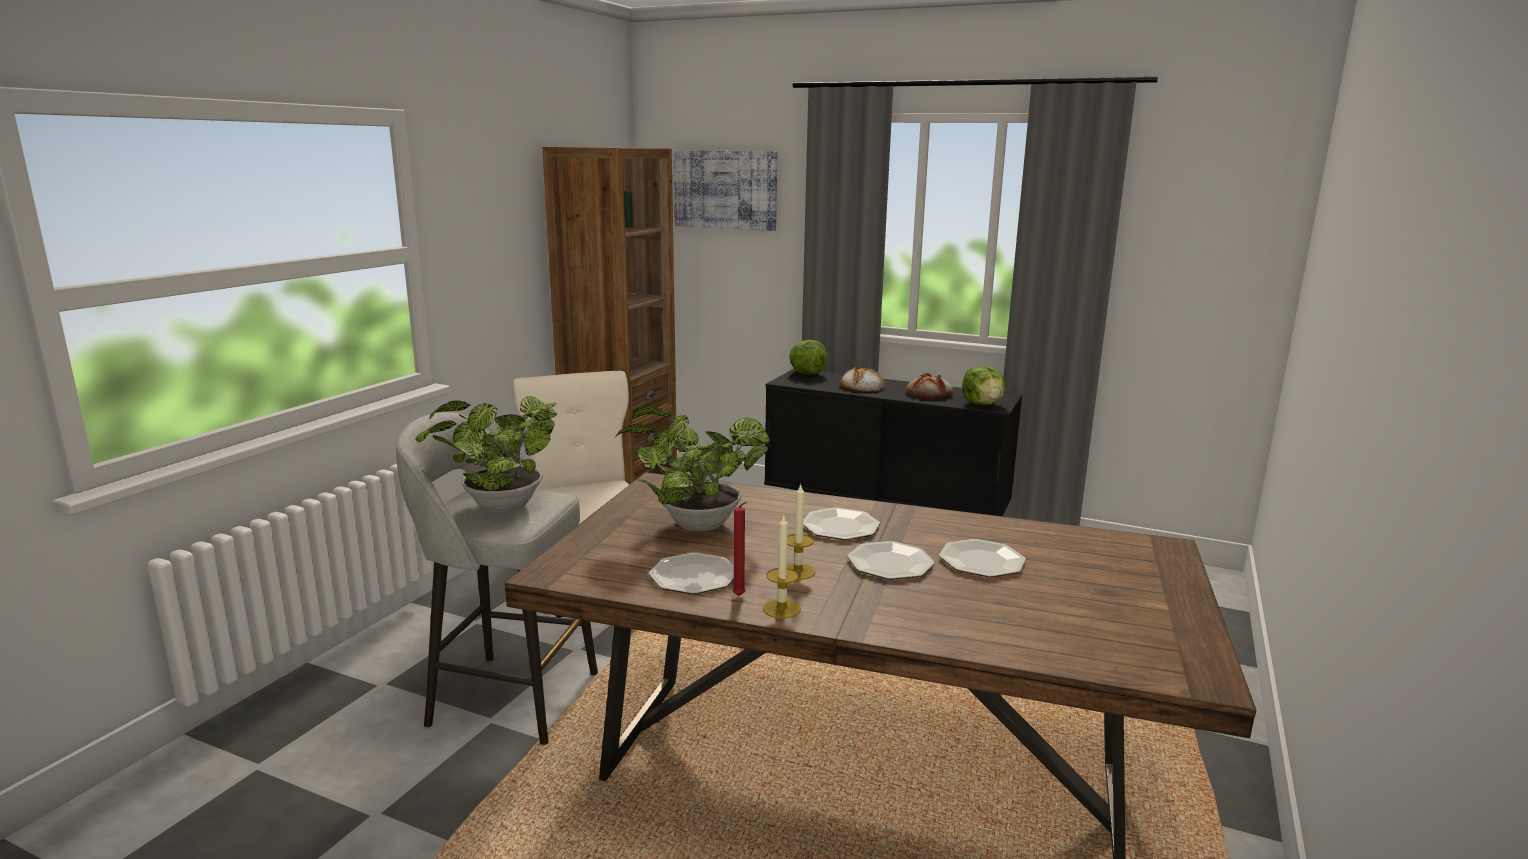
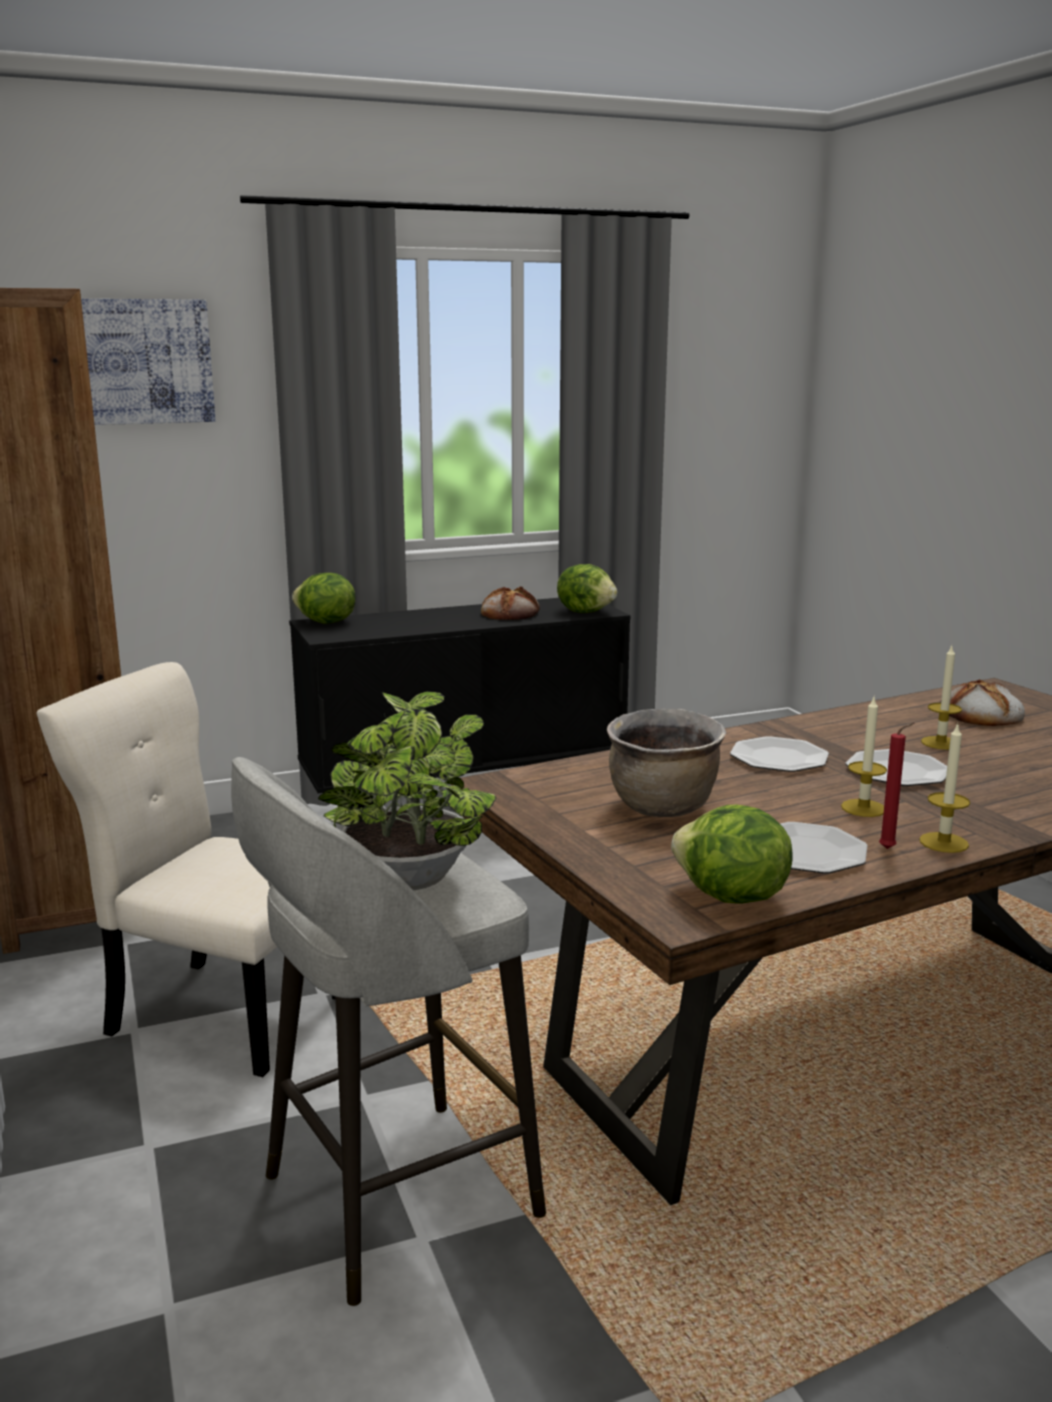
camera: 45 degrees left, 0 degrees up
potted plant [615,406,770,531] -> brown cooking pot [607,709,726,817]
bread [840,367,885,392] -> bread moved to [940,679,1025,726]
plate [939,539,1026,577] -> candle [921,646,962,750]
none -> lettuce [671,805,793,904]

